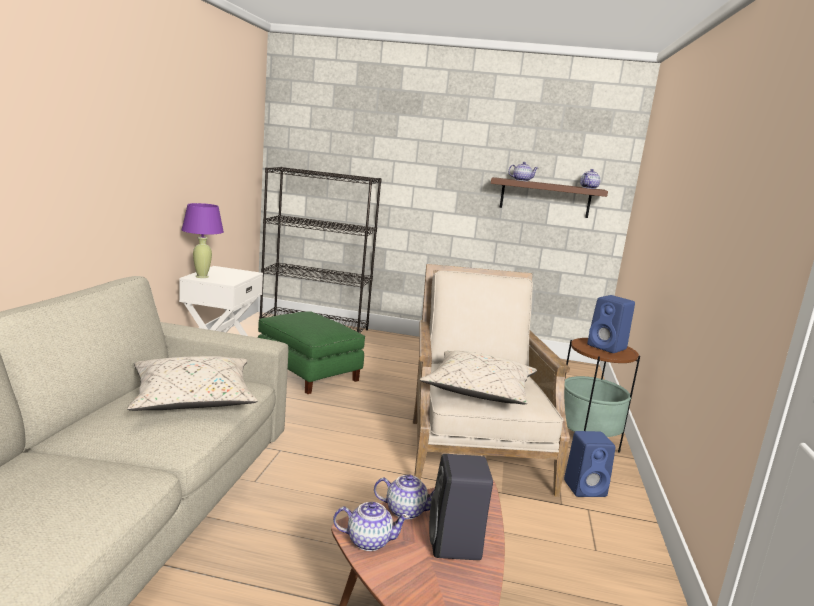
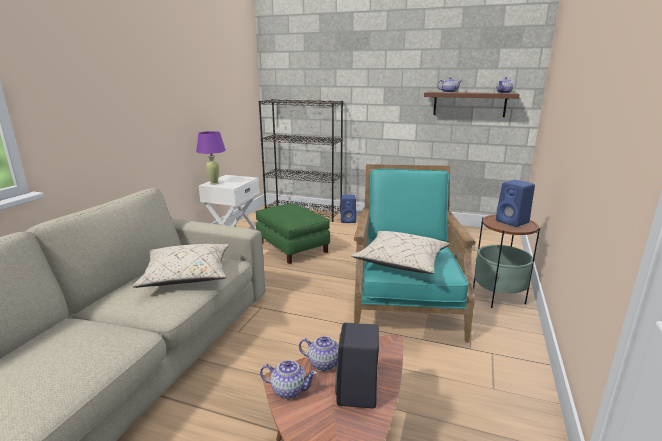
camera: 10 degrees right, 5 degrees up
beige armchair [413,264,570,497] -> turquoise armchair [354,164,476,343]
blue speaker [564,431,615,497] -> blue speaker moved to [341,195,356,223]

